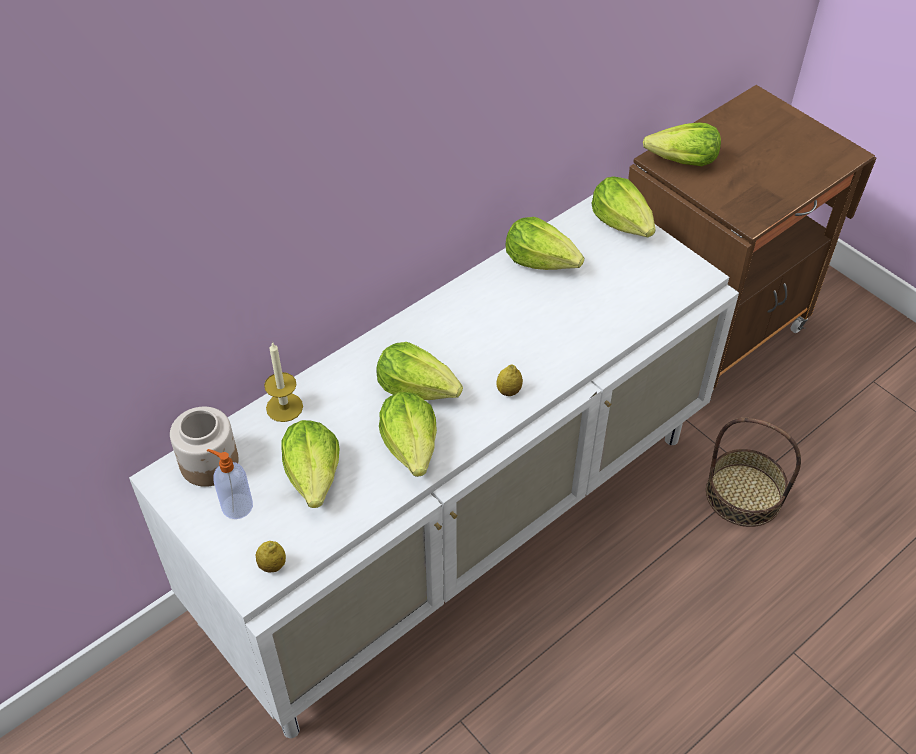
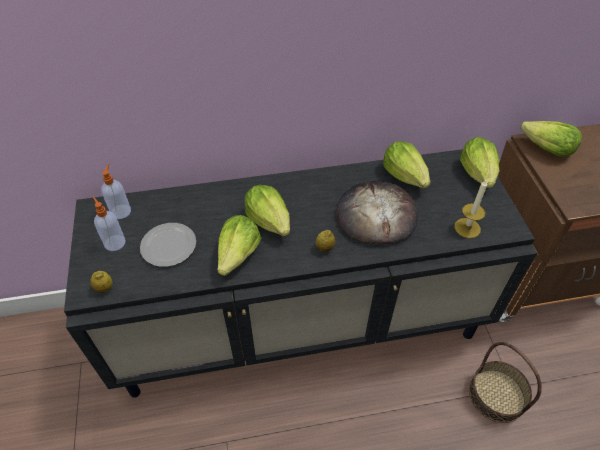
camera: 30 degrees right, 0 degrees up
white cabinet [129,195,739,738] -> black cabinet [64,149,537,398]
jar [170,407,239,487] -> soap dispenser [101,164,131,219]
candle [264,342,303,422] -> candle moved to [454,180,487,238]
lettuce [281,420,339,508] -> plate [140,223,196,267]
none -> bread [336,181,418,244]

